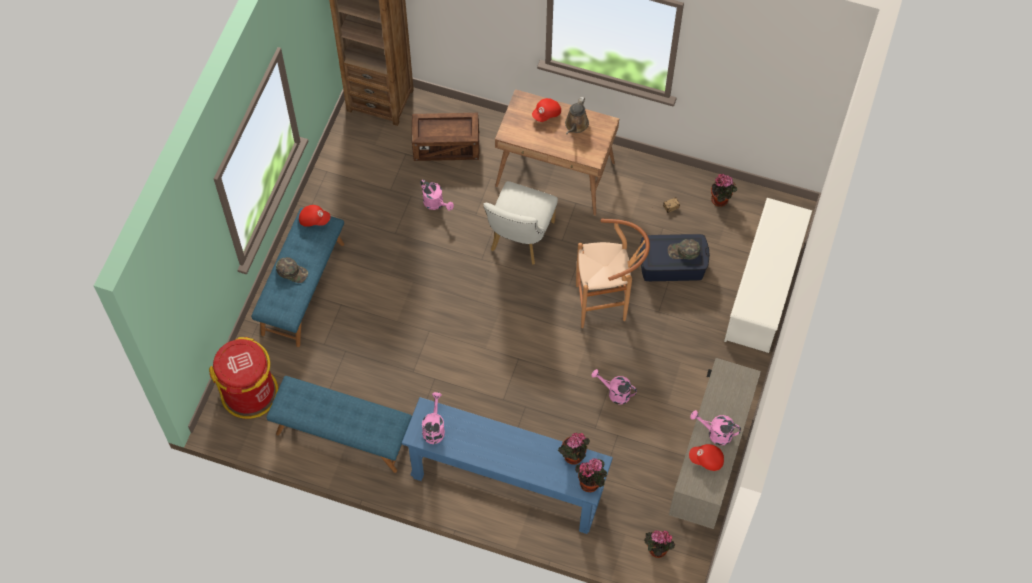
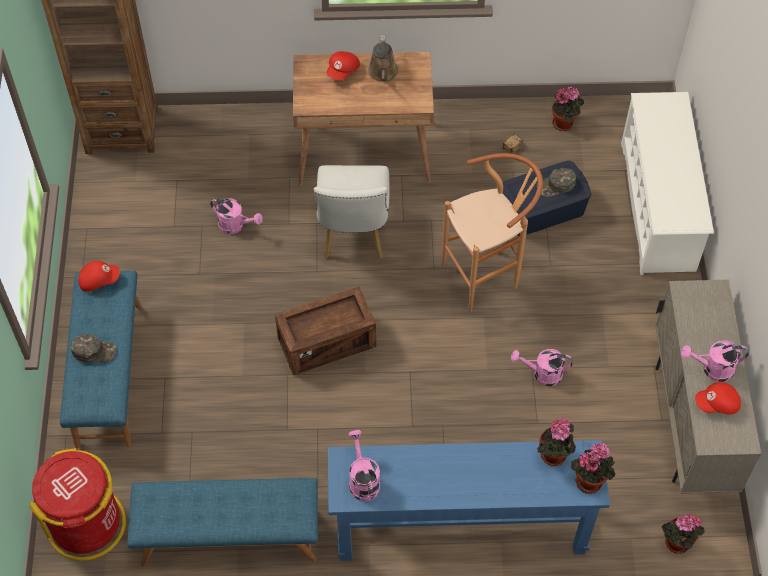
camera: 20 degrees left, 5 degrees down
crate [412,113,480,161] -> crate moved to [275,287,376,375]

